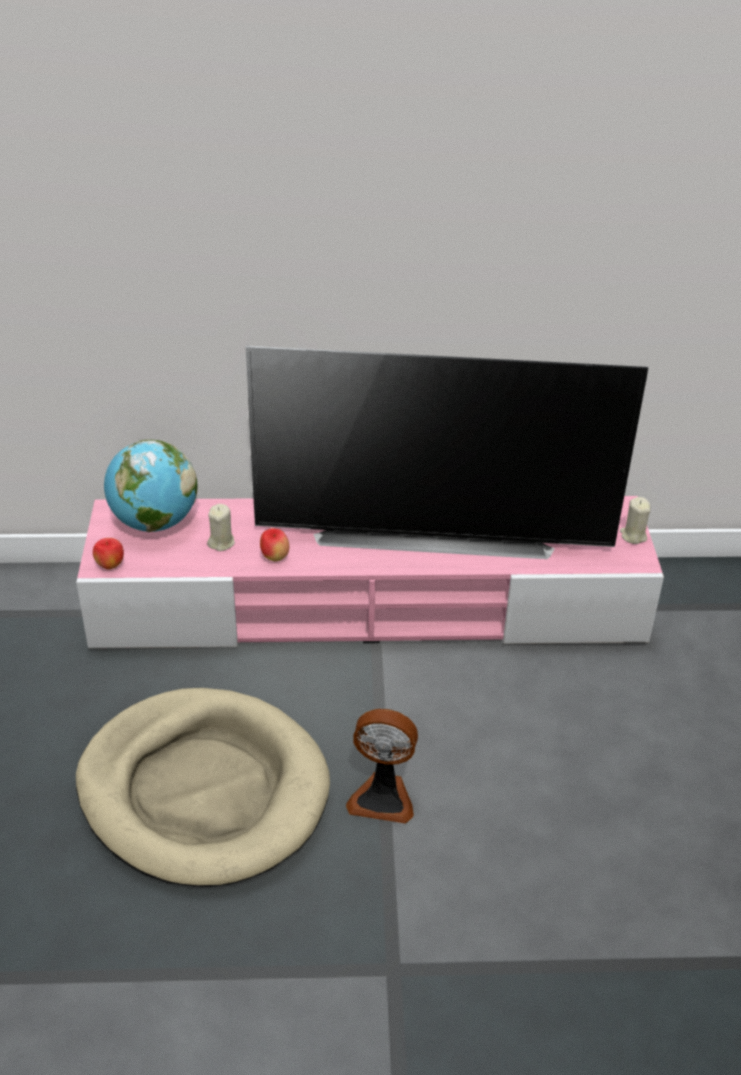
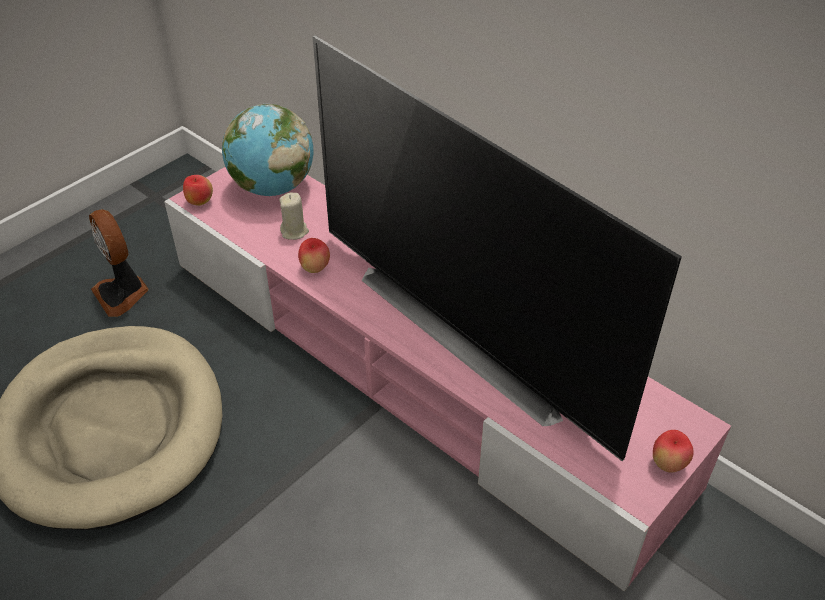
camera: 45 degrees right, 5 degrees up
fan [346,709,418,824] -> fan moved to [89,209,149,317]
beige candle [620,497,651,544] -> apple [653,430,694,473]

